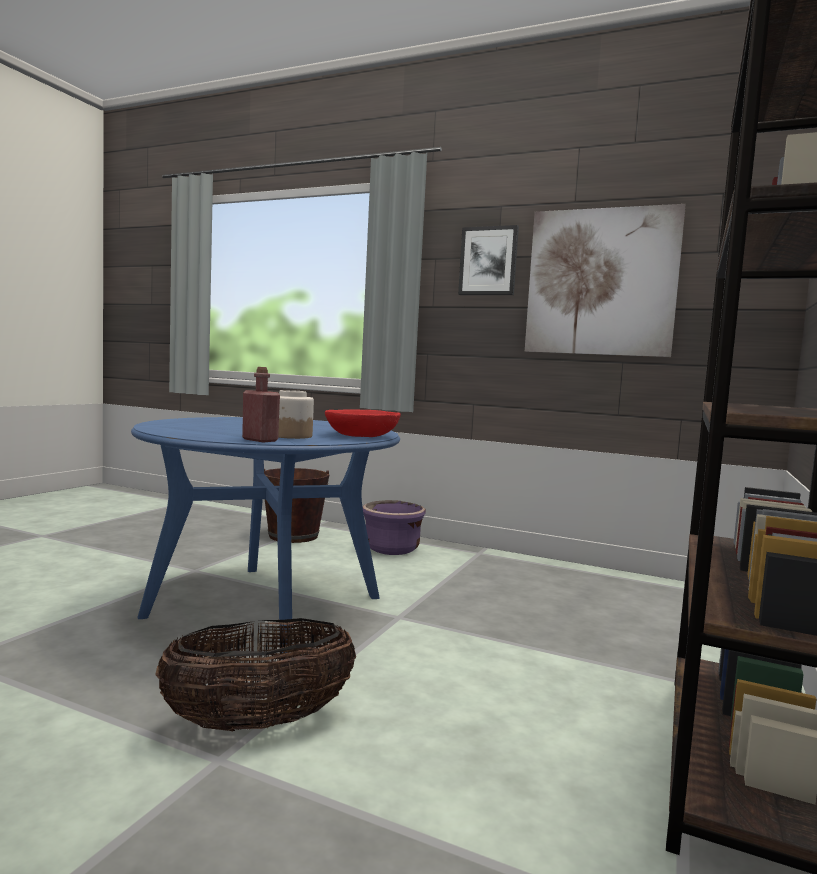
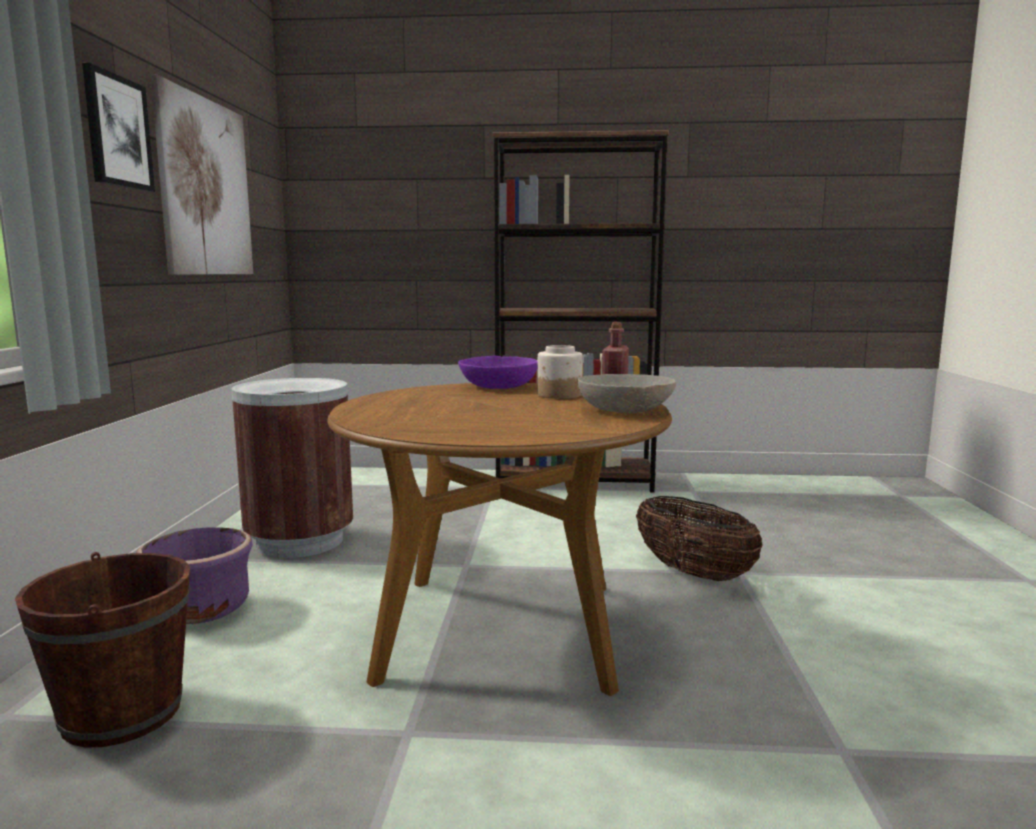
camera: 110 degrees left, 5 degrees up
blue dining table [131,417,400,653] -> brown dining table [327,383,672,696]
red bowl [325,409,401,437] -> purple bowl [458,355,538,389]
none -> brown trash can [231,378,353,558]
none -> grey bowl [578,374,676,413]

